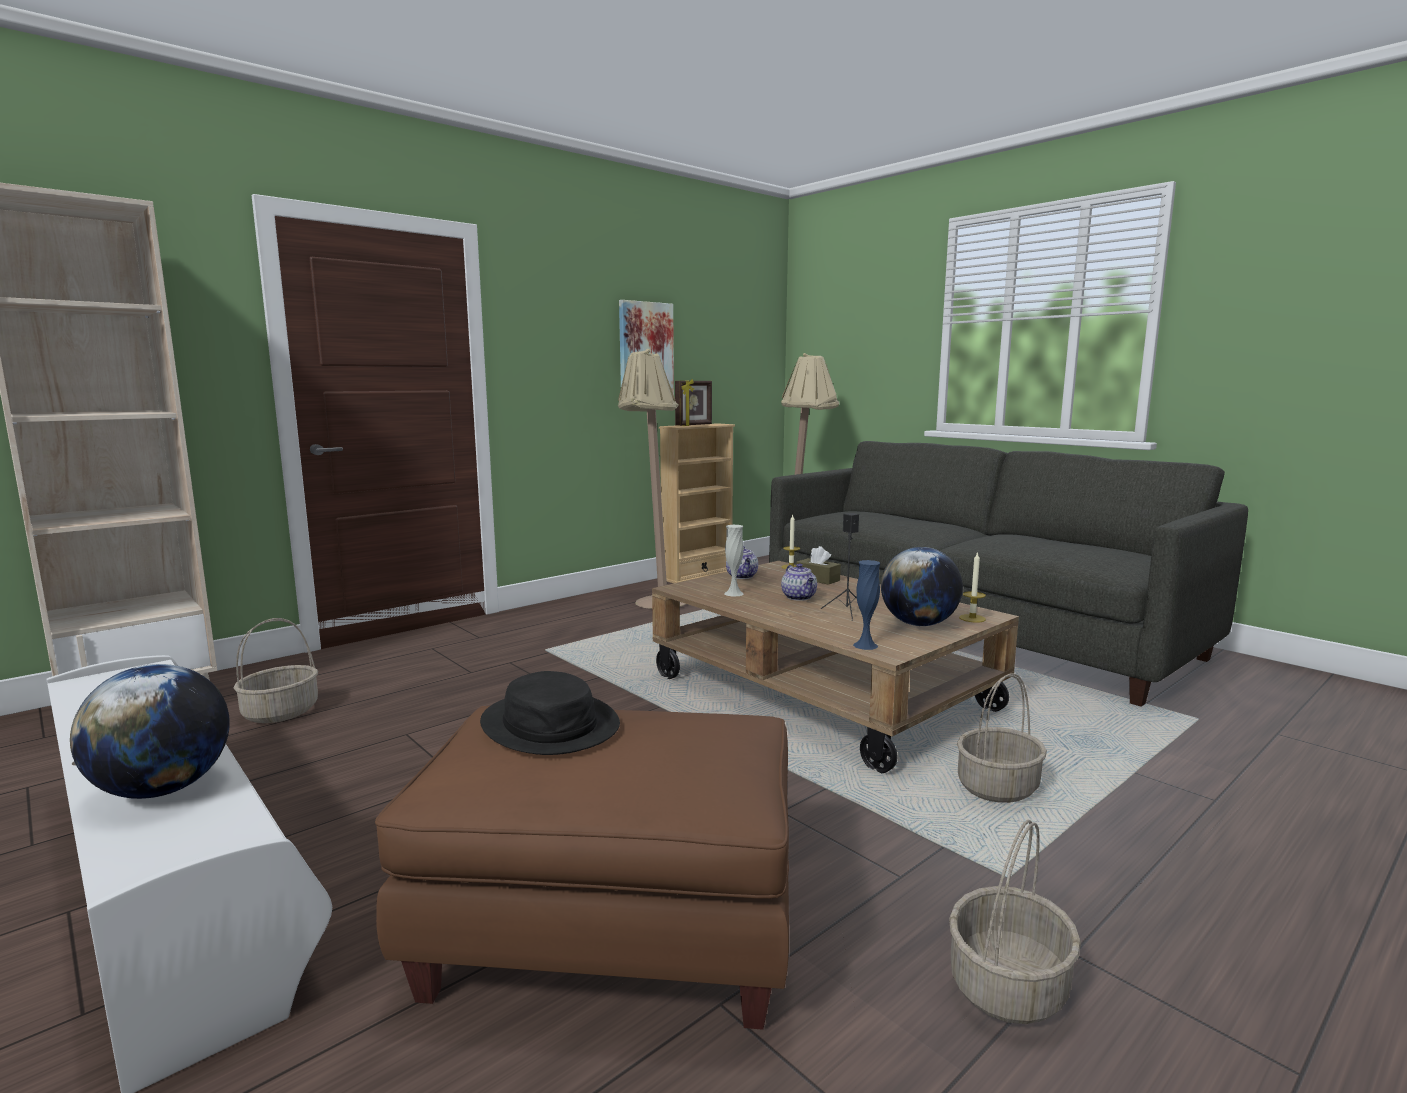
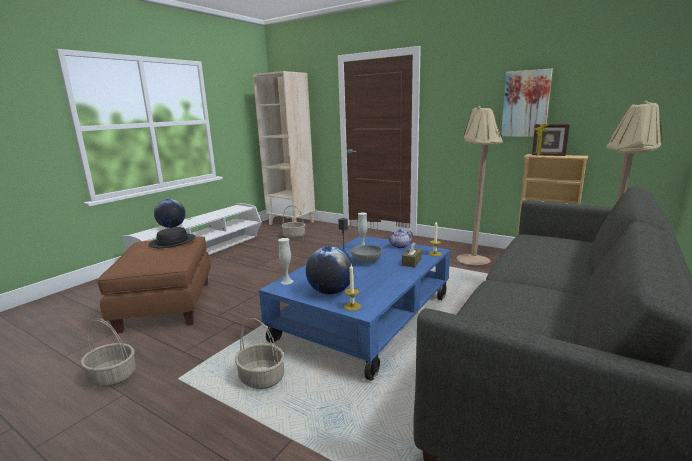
camera: 75 degrees right, 5 degrees up
brown coffee table [652,561,1019,773] -> blue coffee table [259,236,450,381]
teapot [781,563,817,601] -> grey bowl [351,245,382,263]
blue vase [853,560,880,650] -> white vase [278,238,294,285]

